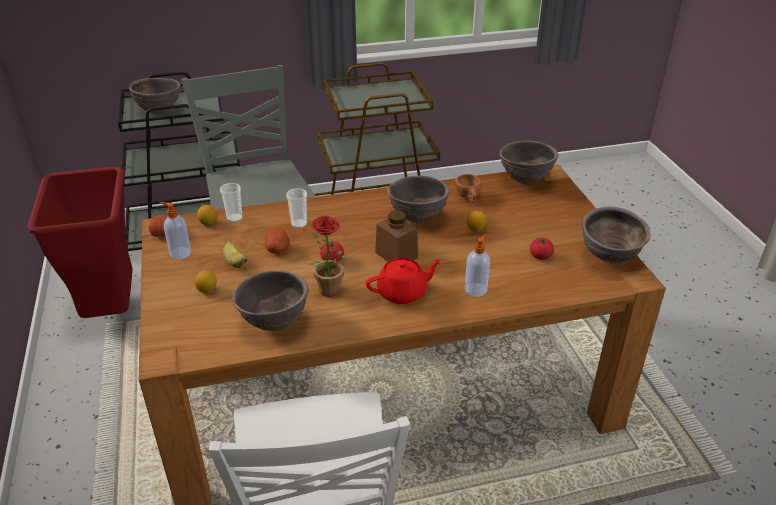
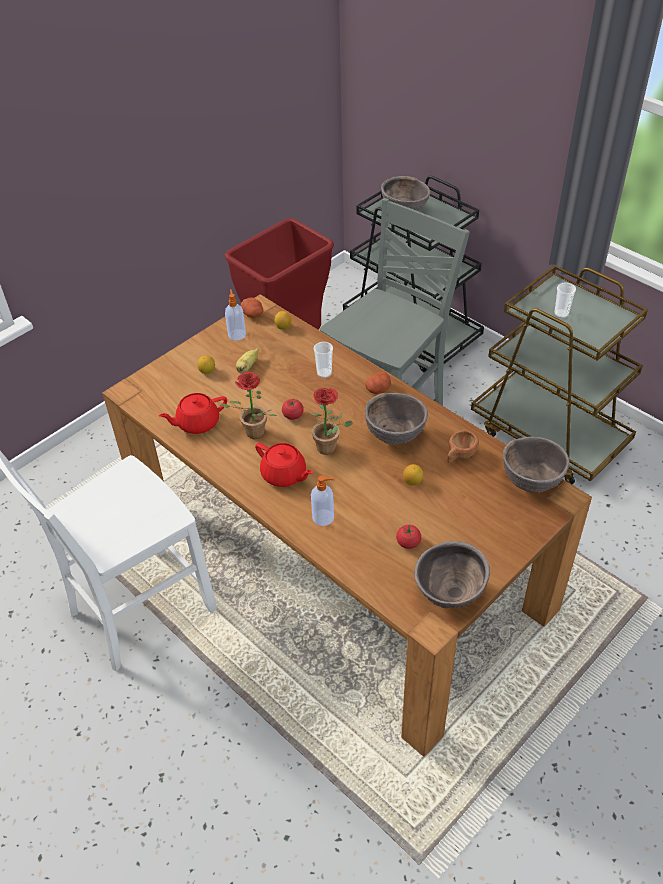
camera: 60 degrees right, 10 degrees up
cup [220,183,243,222] -> cup moved to [554,283,576,318]
brown bowl [232,270,309,331] -> red teapot [159,393,227,434]
potato [265,229,290,254] -> potato moved to [365,371,391,394]
brown jar [375,210,418,262] -> potted plant [309,388,353,455]

